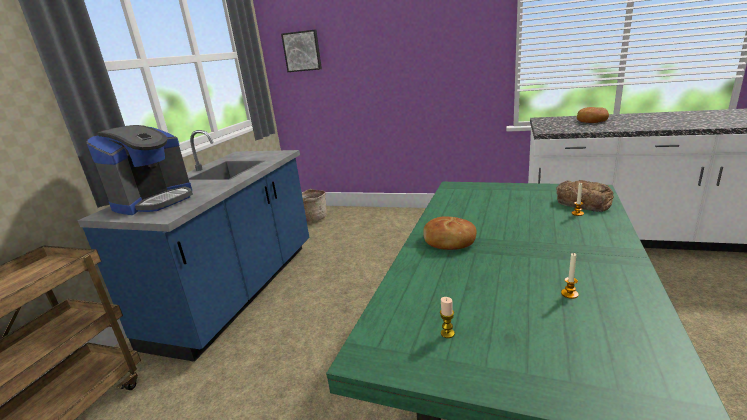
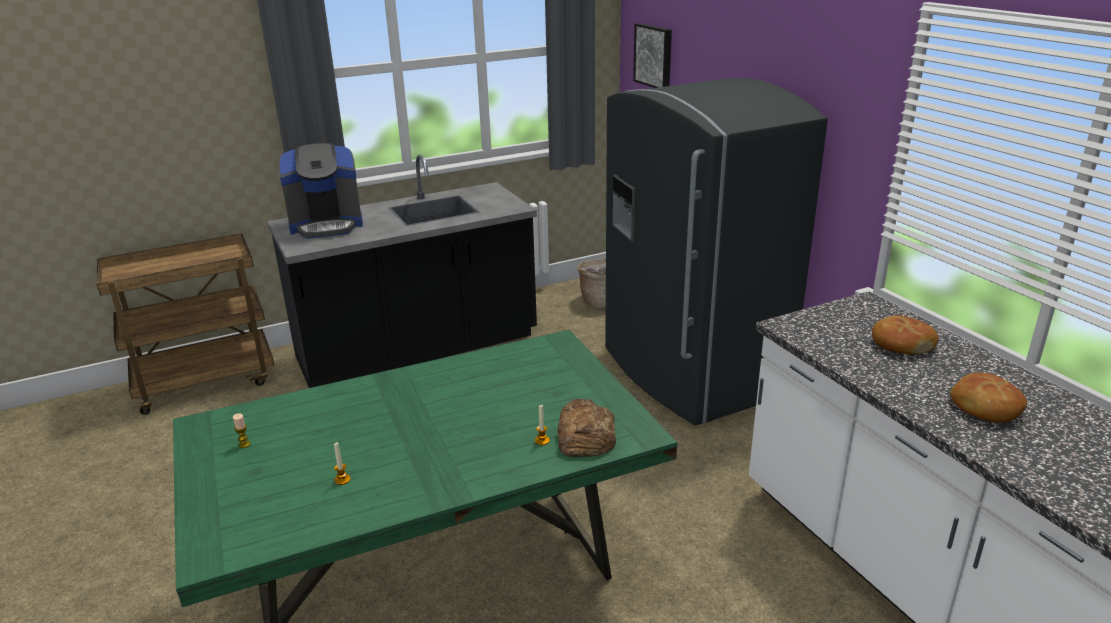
camera: 45 degrees right, 5 degrees up
blue counter [78,130,309,362] -> black counter [267,155,537,388]
bread [423,216,477,250] -> bread moved to [950,373,1027,423]
none -> grey fridge [605,78,828,425]

